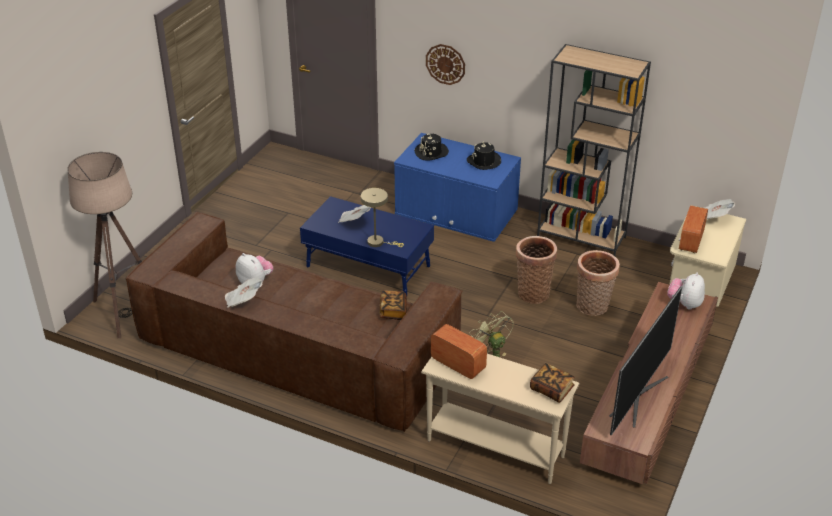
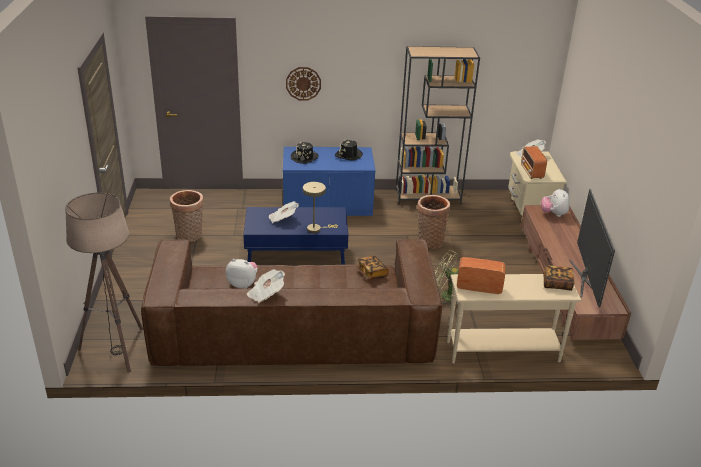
camera: 30 degrees left, 5 degrees down
basket [576,250,620,316] -> basket moved to [170,190,204,242]

